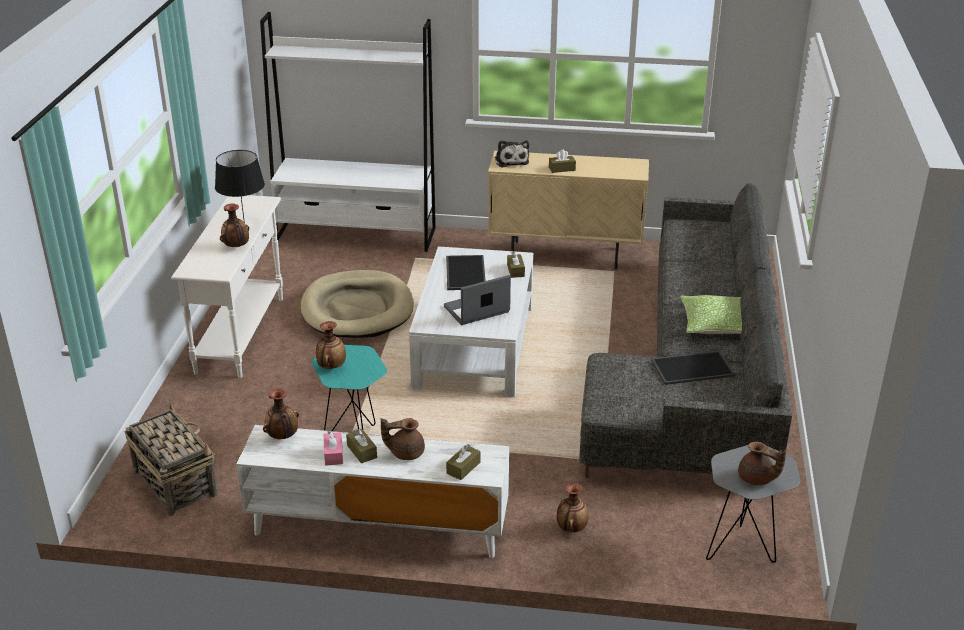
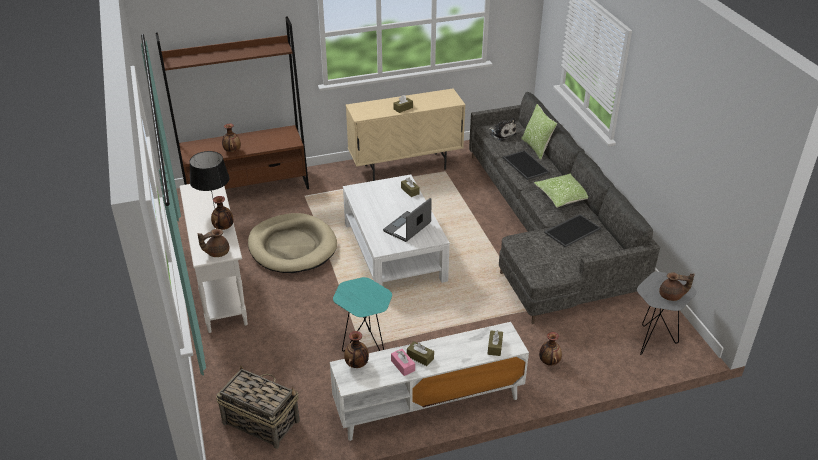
camera: 25 degrees left, 5 degrees up
white bookcase [260,12,436,252] -> brown bookcase [156,17,309,189]
vase [316,321,346,369] -> vase moved to [222,123,241,152]
brown teapot [381,418,425,460] -> brown teapot moved to [197,229,229,257]
tray [446,255,486,290] -> tray moved to [502,150,550,180]
plush toy [495,140,529,168] -> plush toy moved to [489,118,517,141]
none -> pillow [521,104,557,160]

